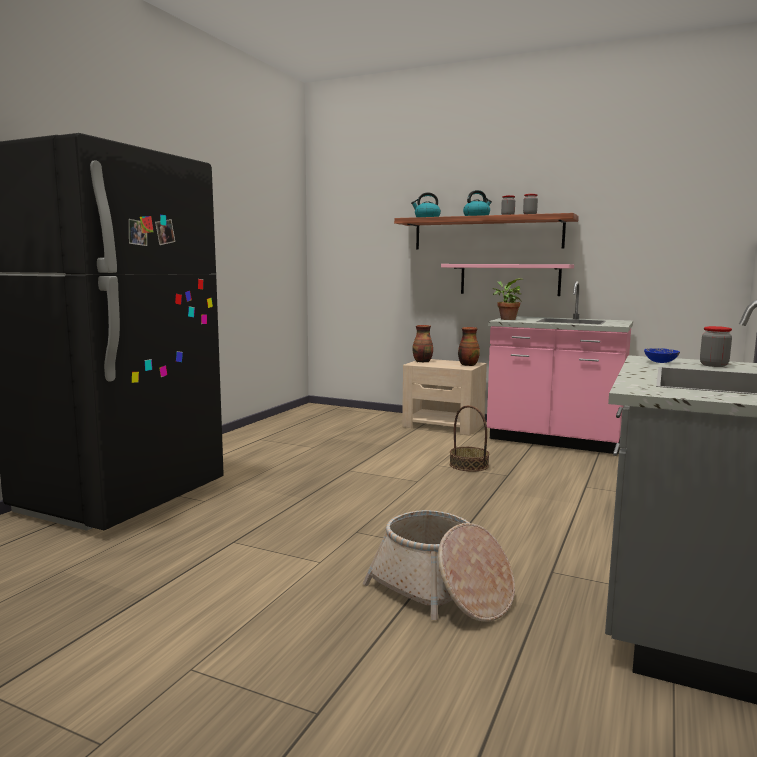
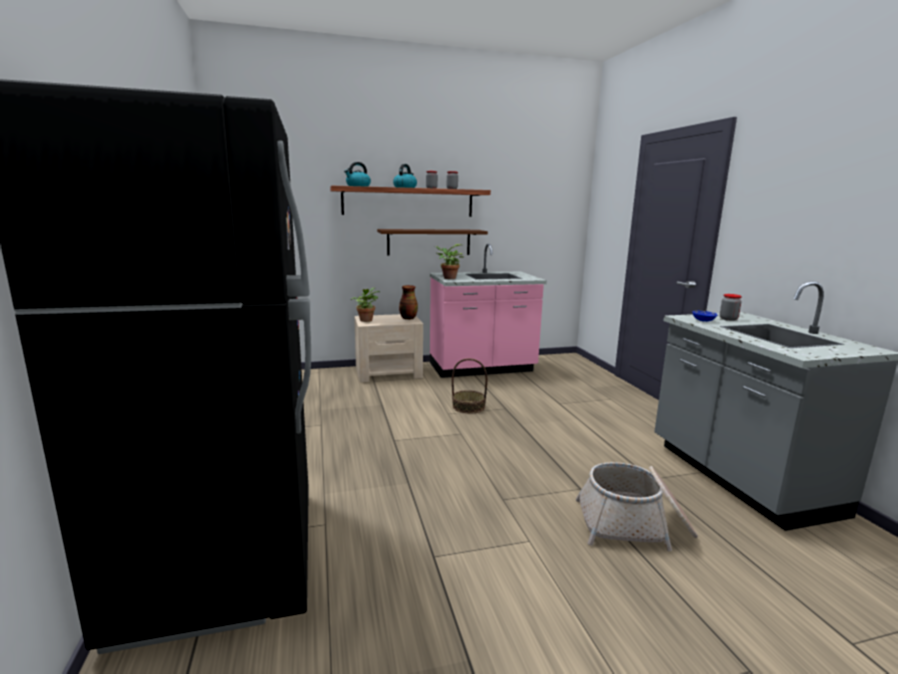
camera: 40 degrees left, 5 degrees up
vase [412,325,433,362] -> potted plant [350,287,380,322]
pink shelf [441,264,574,296] -> brown shelf [377,229,488,255]

